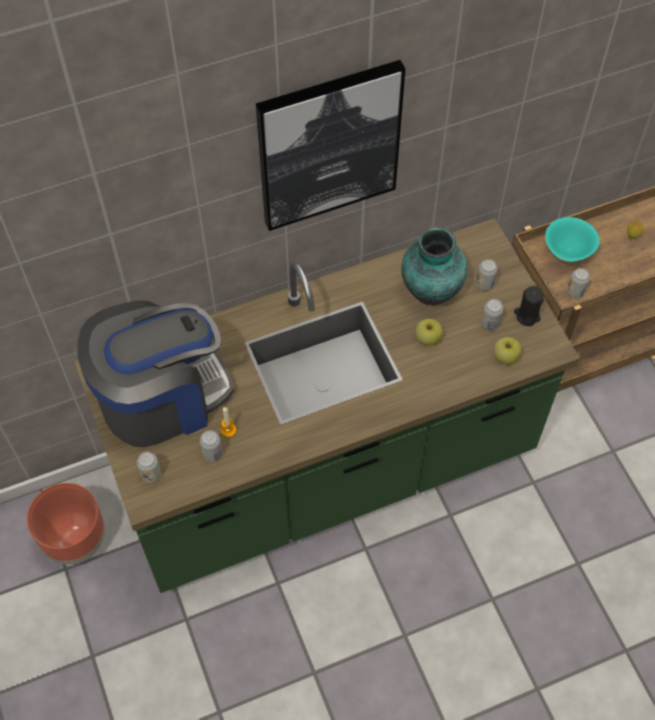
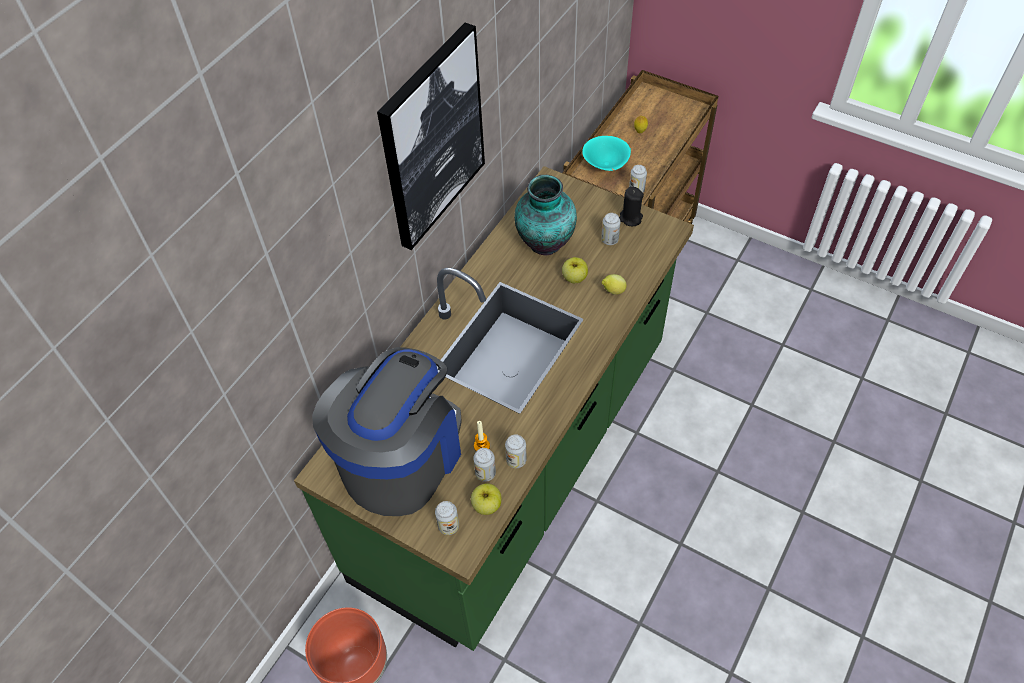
camera: 35 degrees left, 5 degrees down
can [476,259,498,291] -> can moved to [505,434,526,468]
apple [493,337,522,364] -> apple moved to [471,484,502,515]
none -> lemon [602,274,627,295]

